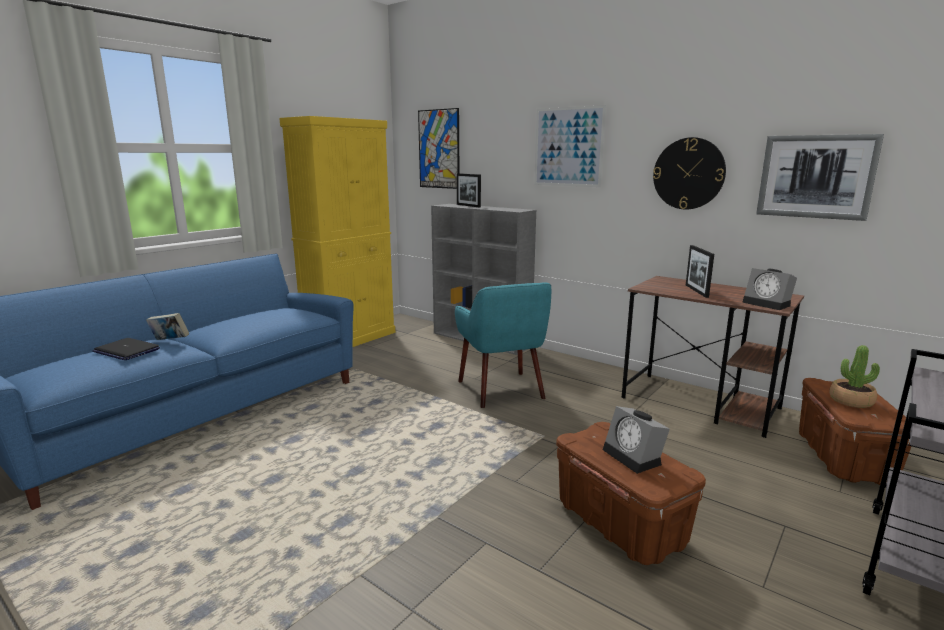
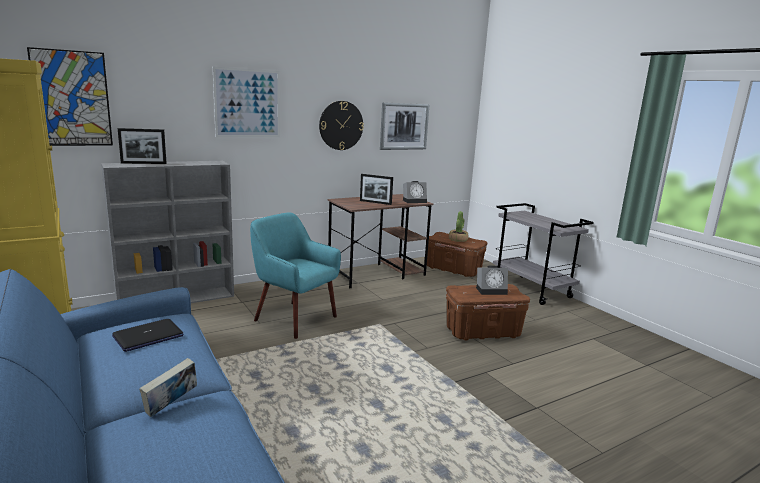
camera: 70 degrees left, 0 degrees up
laptop [92,338,160,360] -> laptop moved to [112,319,183,352]
turquoise armchair [455,283,551,408] -> turquoise armchair turned 150 degrees counterclockwise [250,212,341,339]

